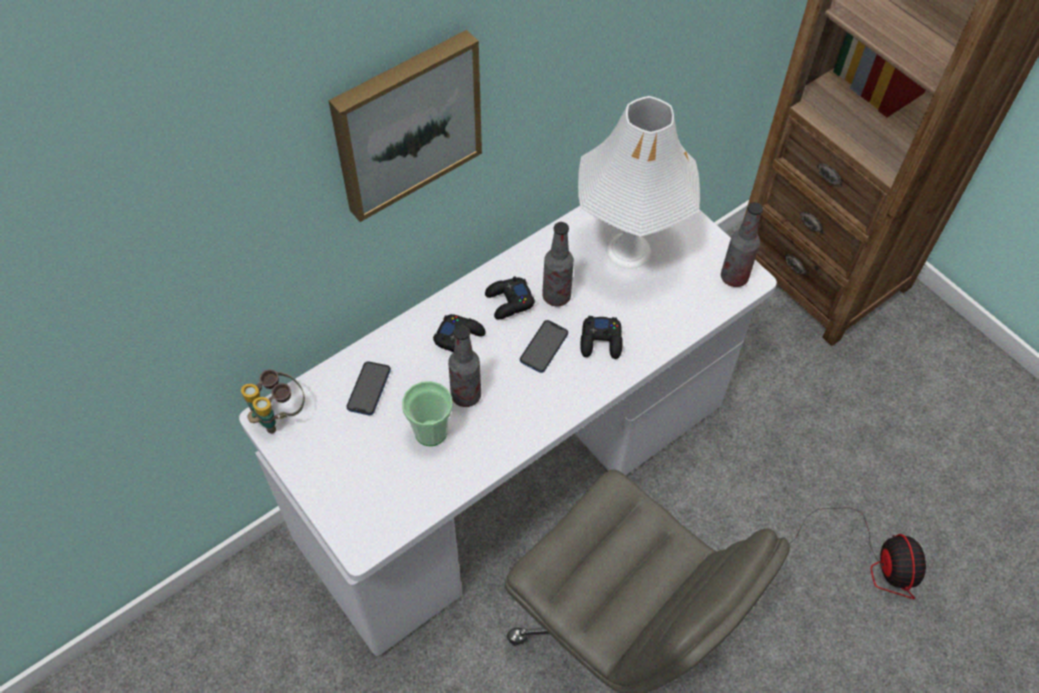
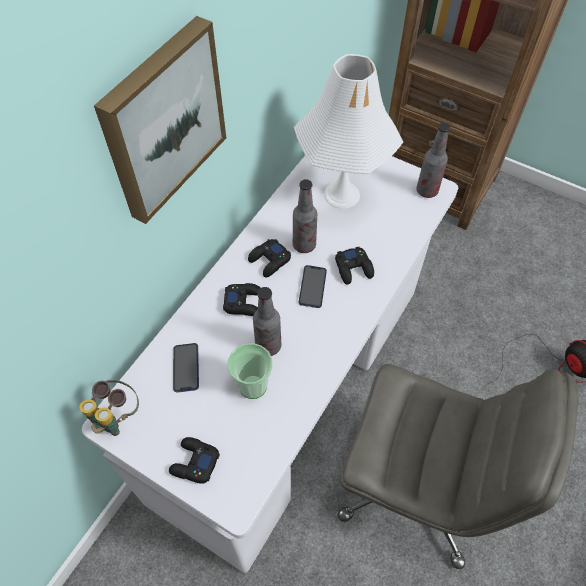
camera: 20 degrees left, 0 degrees up
none -> black game controller [169,437,220,484]

